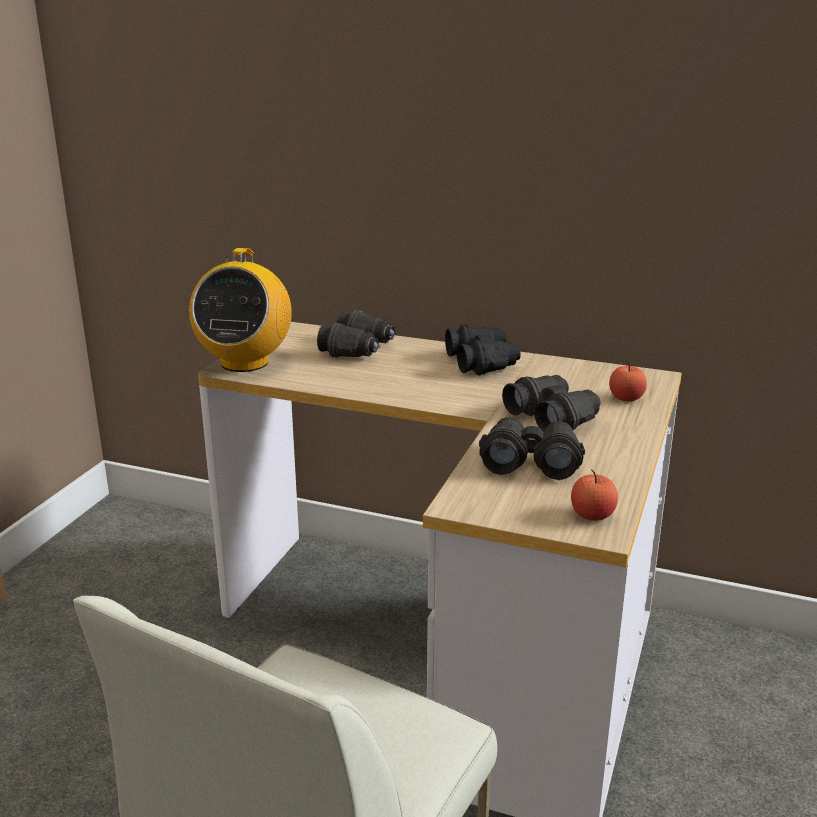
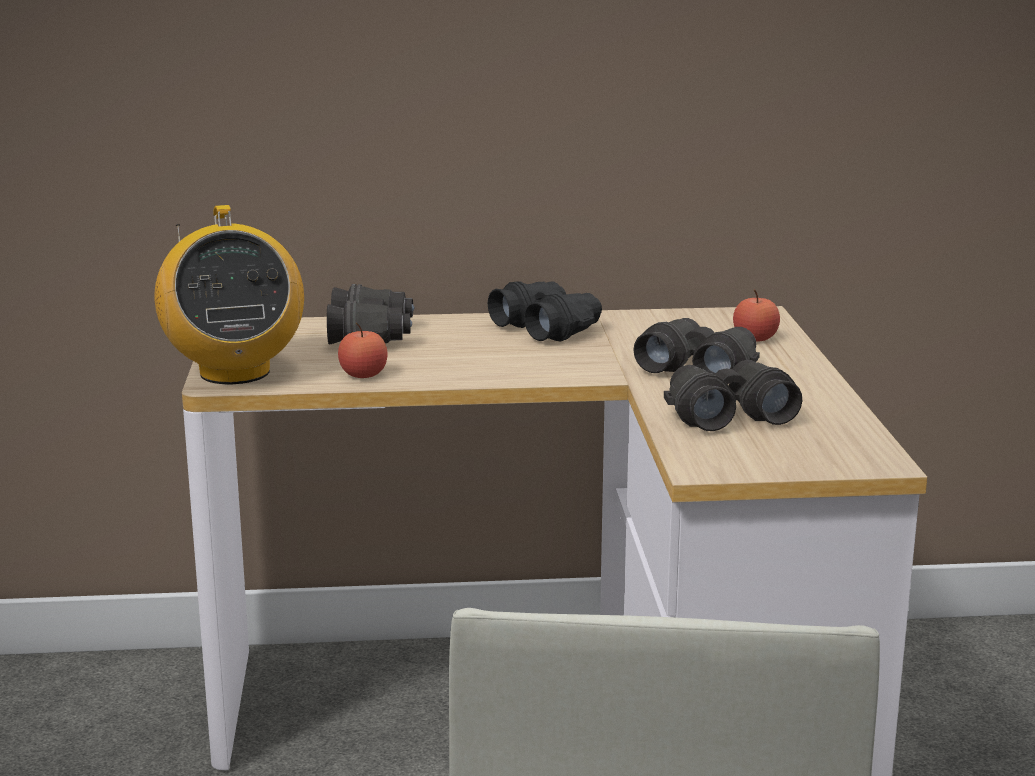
camera: 25 degrees left, 5 degrees down
apple [571,469,618,521] -> apple moved to [338,323,388,378]

